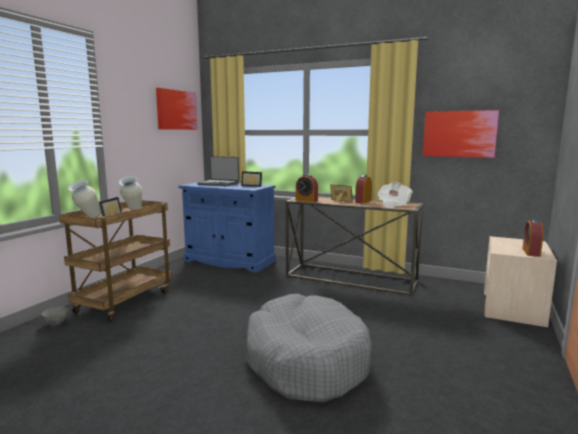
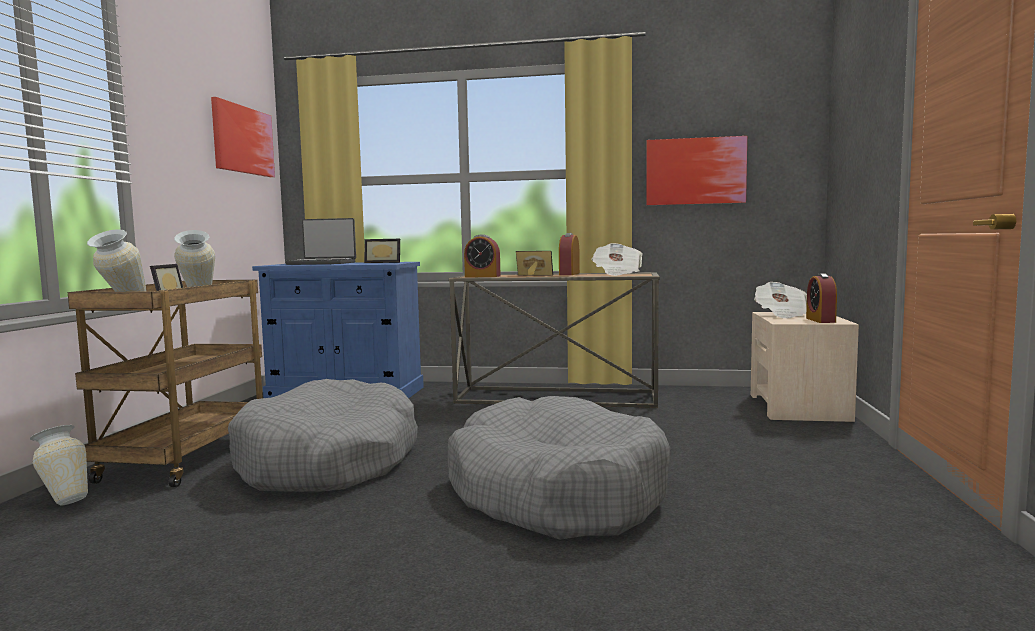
camera: 15 degrees left, 5 degrees down
grey bowl [42,307,69,326] -> vase [30,425,88,506]
none -> grey dog bed [228,379,418,492]
none -> newspaper [754,282,807,319]

